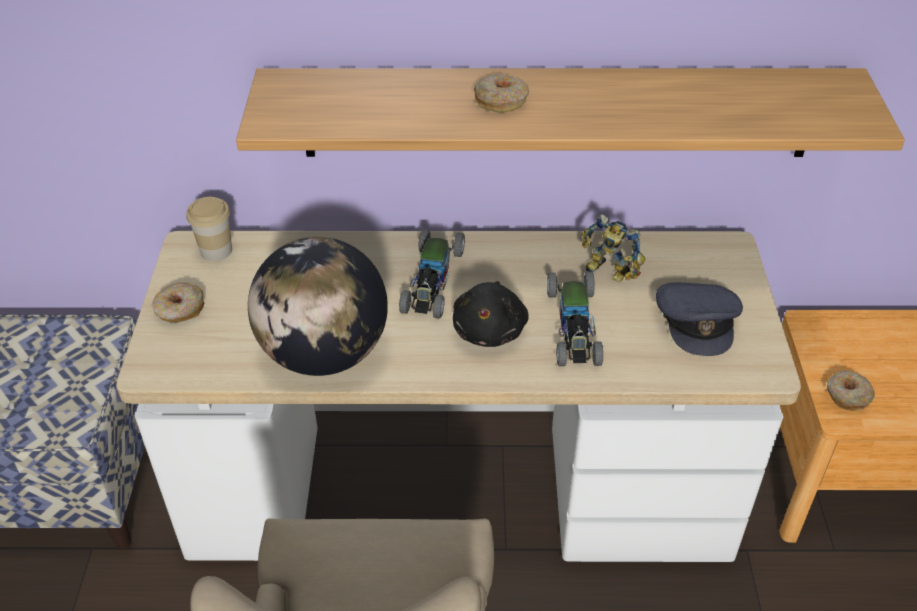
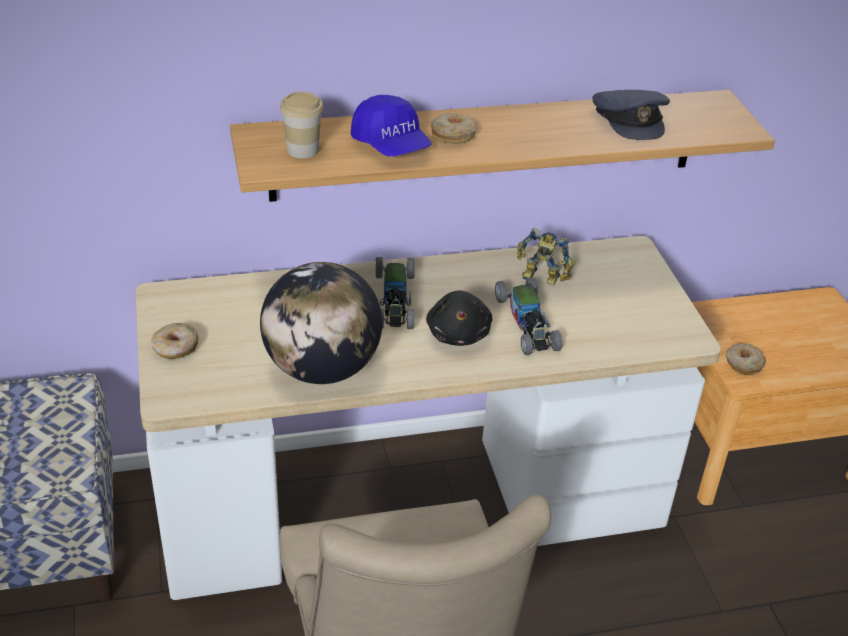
camera: 15 degrees left, 5 degrees down
cup [186,197,232,261] -> cup moved to [280,92,323,158]
grey cap [656,282,743,356] -> grey cap moved to [592,90,670,140]
none -> blue cap [351,95,432,156]

